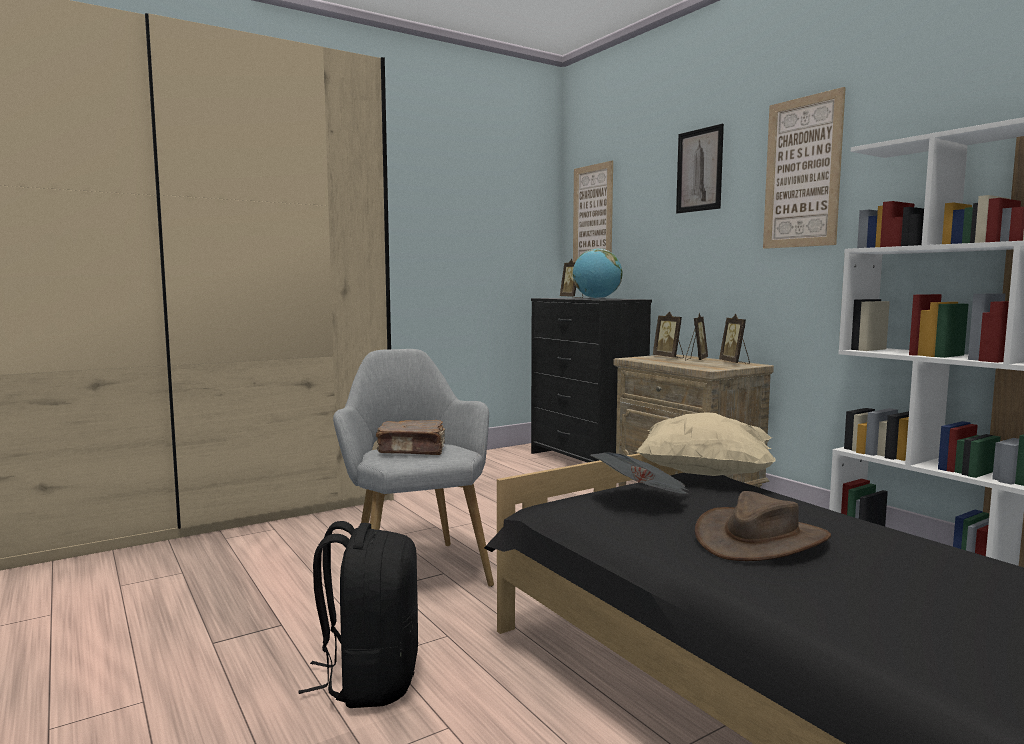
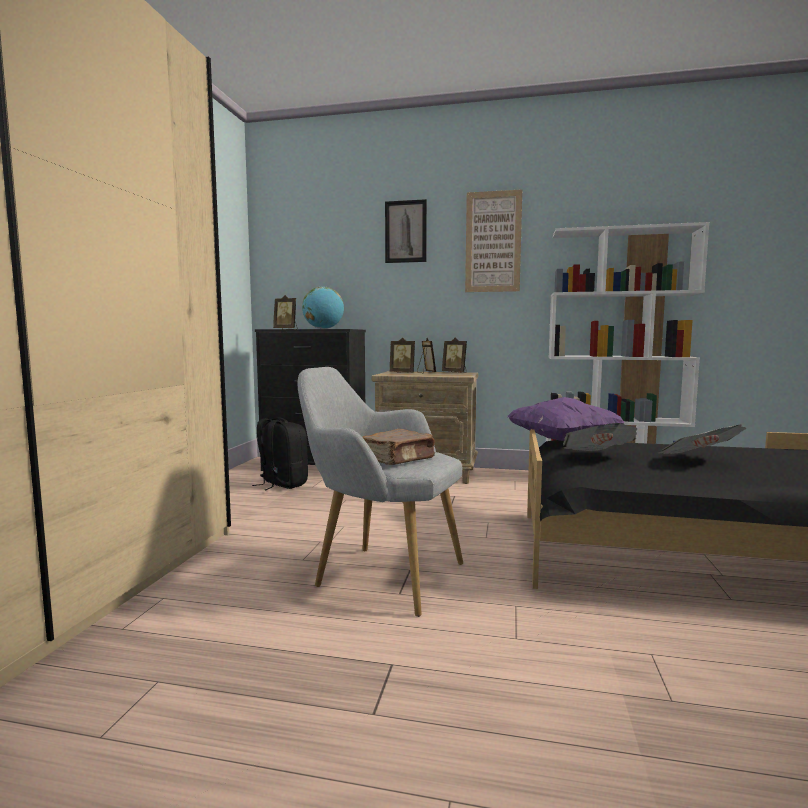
camera: 45 degrees left, 0 degrees up
black backpack [298,521,418,708] -> black backpack moved to [252,417,308,490]
picture [573,161,613,262] -> none
beige pillow [636,412,775,476] -> purple pillow [507,397,625,441]
brown hat [695,491,831,561] -> newspaper [658,425,746,454]

